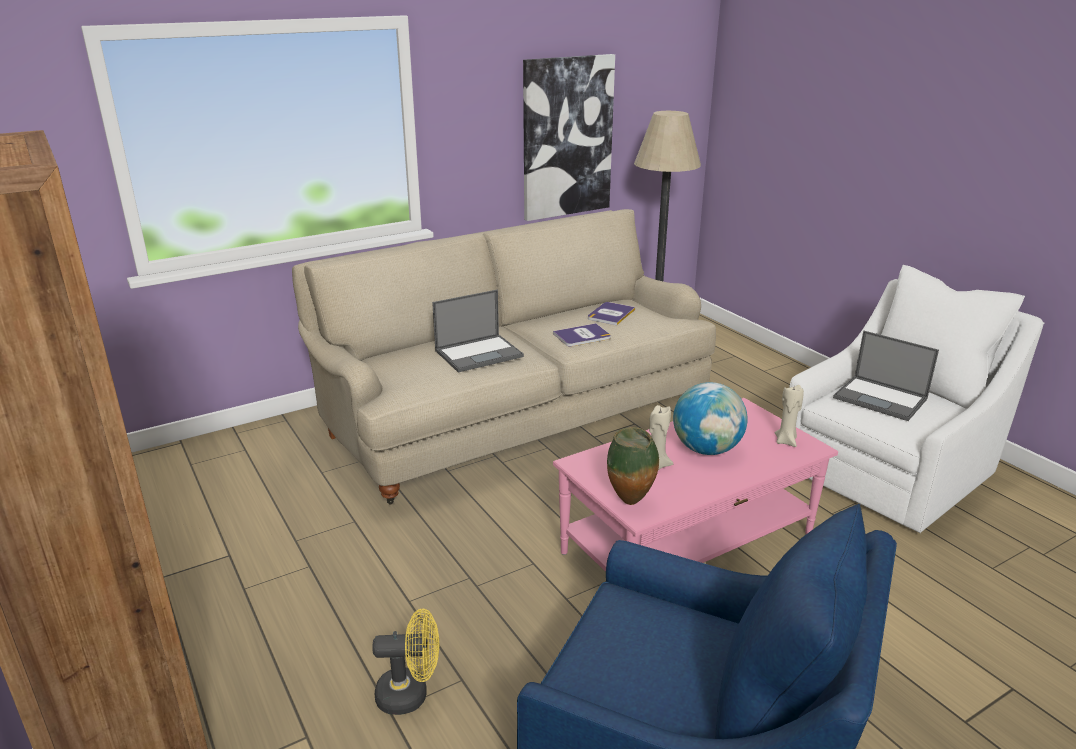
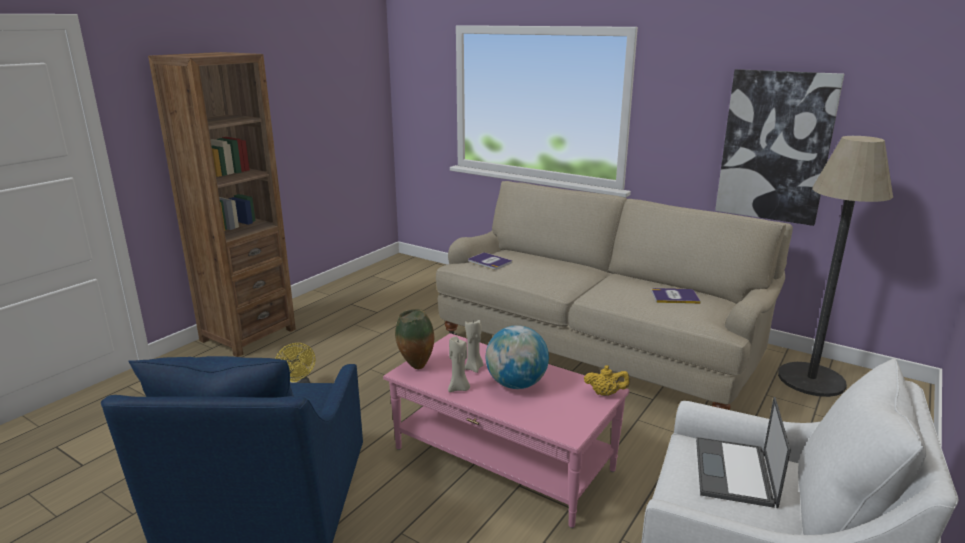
camera: 65 degrees right, 5 degrees down
laptop [432,290,524,372] -> none
book [553,323,611,347] -> book moved to [468,252,512,270]
beige candle [775,384,804,447] -> beige candle moved to [448,336,470,392]
none -> yellow teapot [584,365,630,396]

